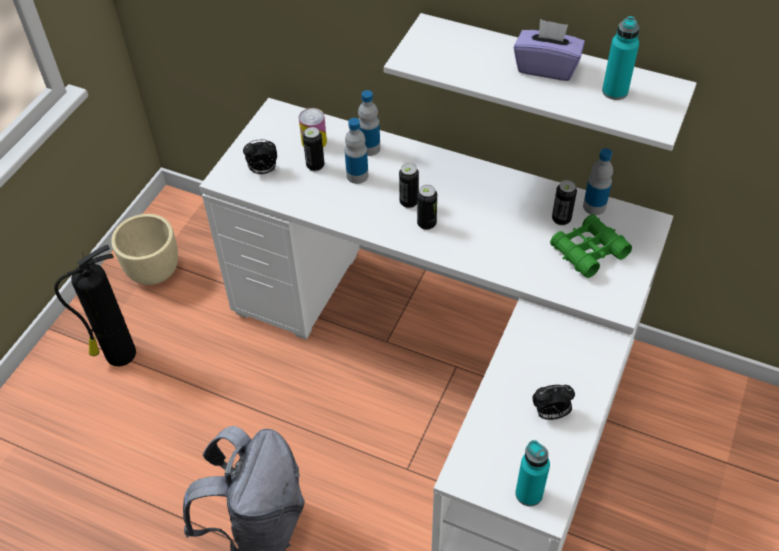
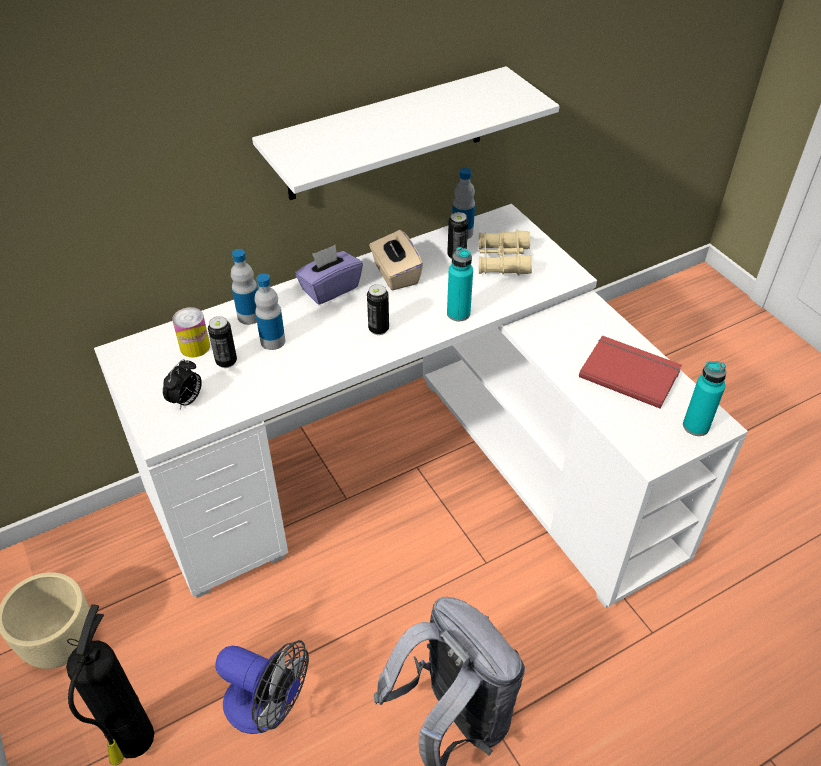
camera: 55 degrees left, 5 degrees down
can [399,163,419,208] -> none
purple tissue box [514,19,585,81] -> purple tissue box moved to [295,245,363,305]
alarm clock [532,385,575,420] -> red book [579,335,682,408]
green binoculars [550,214,632,278] -> beige binoculars [479,230,532,275]
turquoise bottle [602,16,640,100] -> turquoise bottle moved to [447,247,473,321]
none -> fan [215,640,309,734]
none -> beige tissue box [369,230,423,290]

